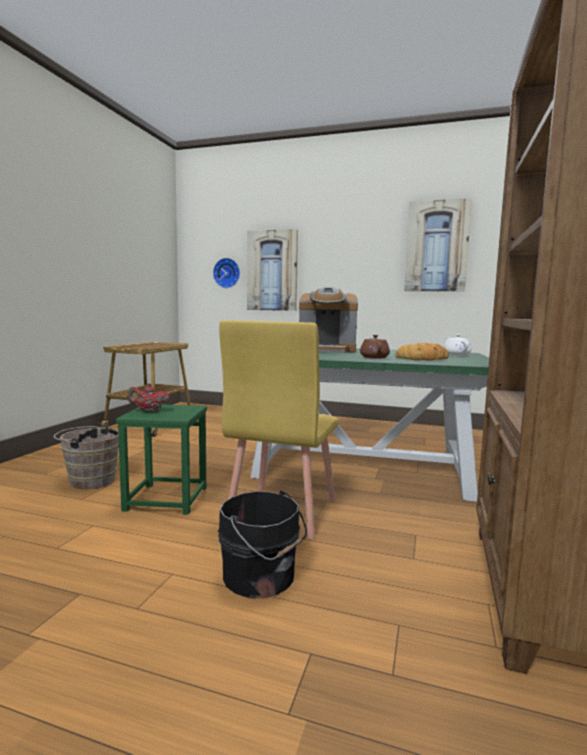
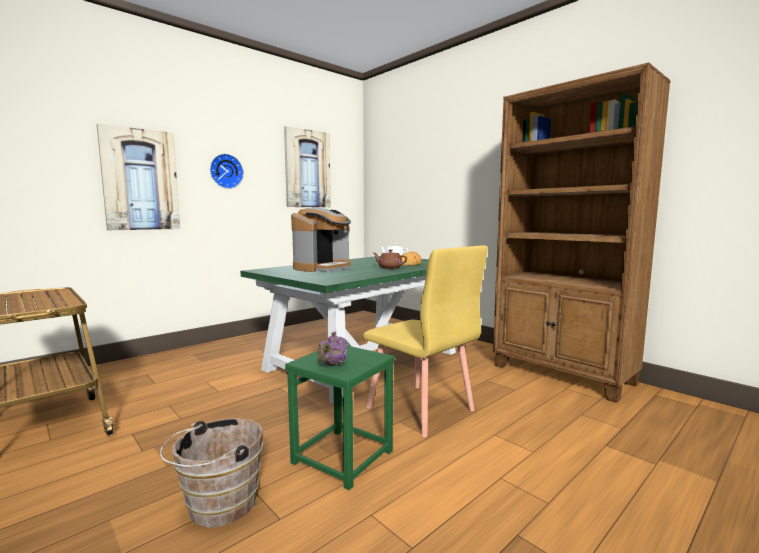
camera: 60 degrees left, 0 degrees up
red teapot [127,383,170,412] -> purple teapot [318,332,347,366]
wall clock [213,258,240,288] -> wall clock moved to [210,154,244,189]
black bucket [218,490,307,599] -> none

